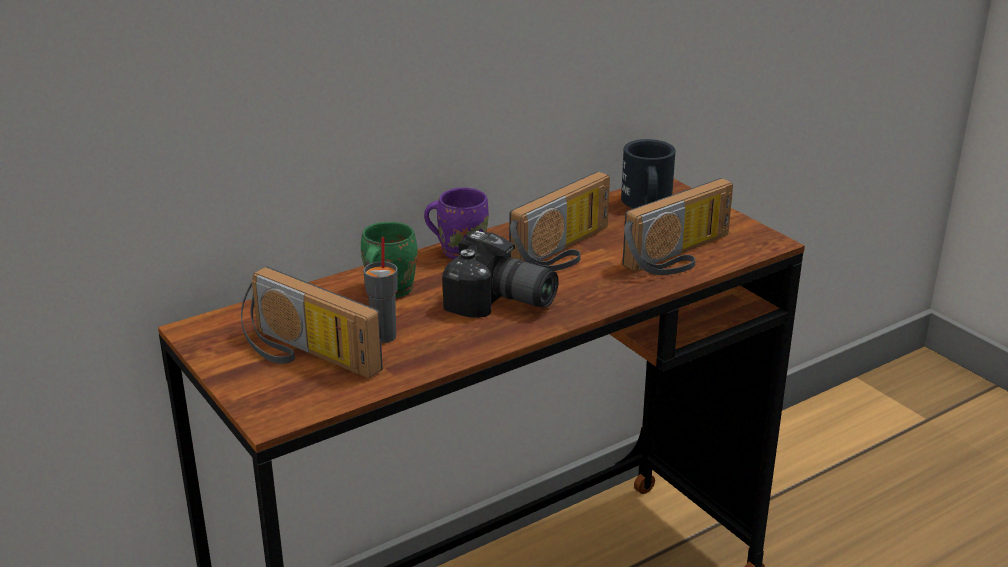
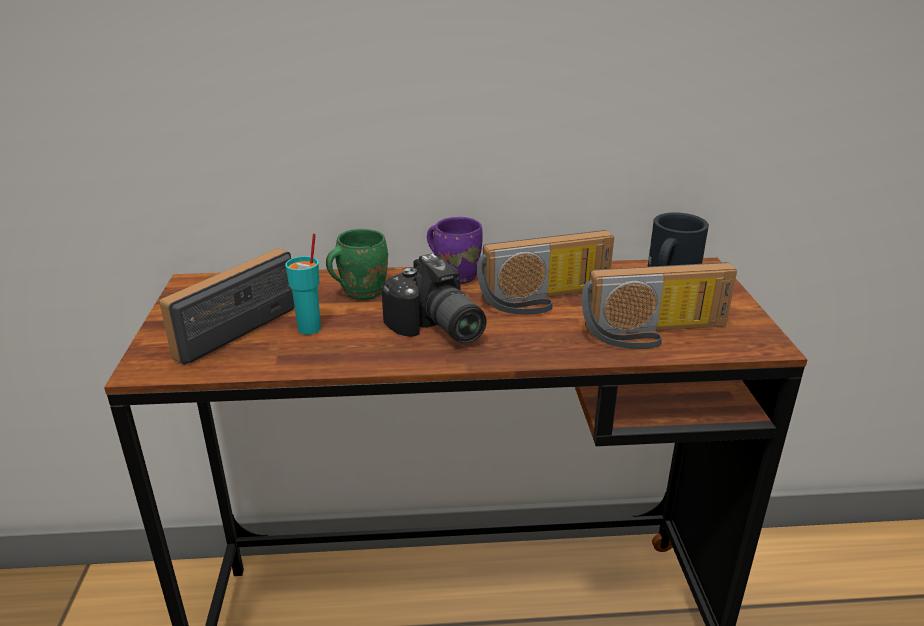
camera: 30 degrees right, 0 degrees up
radio [241,267,383,378] -> radio turned 60 degrees clockwise [160,248,295,365]
grey cup [363,237,398,343] -> turquoise cup [285,234,321,335]

